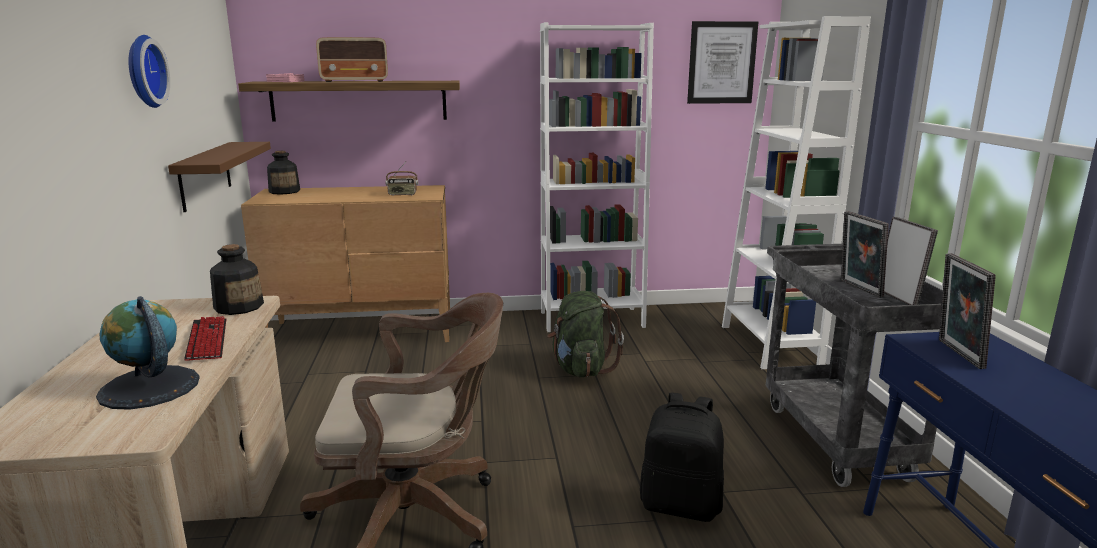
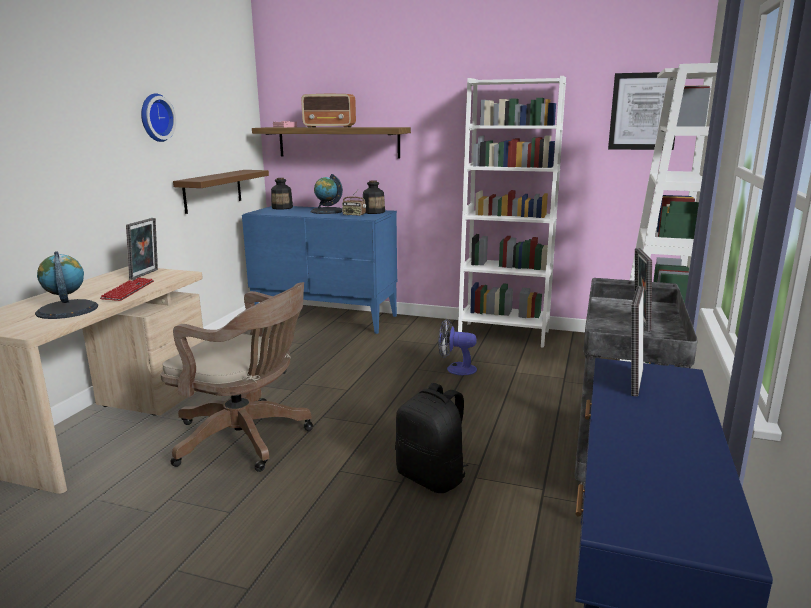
camera: 25 degrees right, 0 degrees up
bottle [210,244,264,315] -> bottle moved to [363,180,385,214]
brown cabinet [241,185,450,342] -> blue cabinet [242,206,397,334]
green backpack [547,291,624,377] -> fan [438,319,477,375]
picture frame [884,217,938,305] -> picture frame moved to [126,218,158,280]
none -> globe [310,174,343,214]

